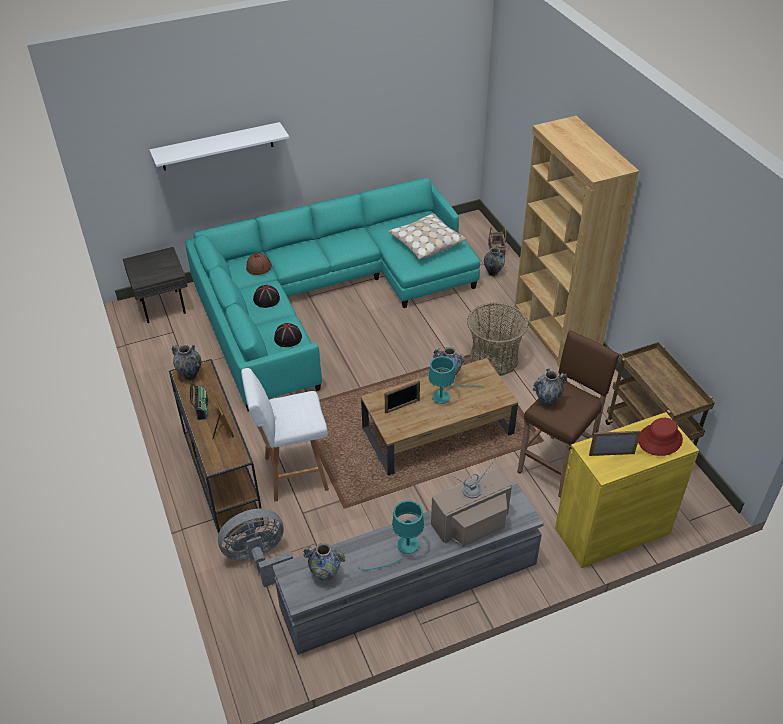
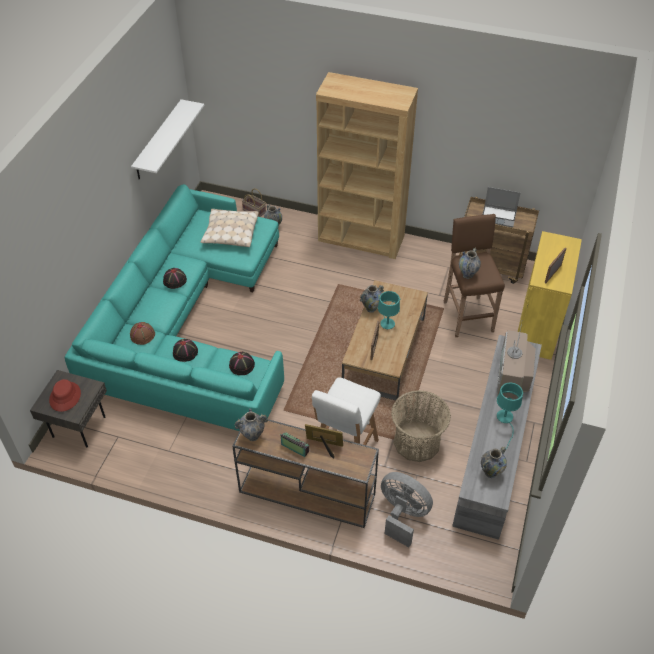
camera: 50 degrees left, 5 degrees up
white shelf [149,122,289,170] -> white shelf moved to [131,99,204,179]
grey fan [218,508,293,587] -> grey fan turned 105 degrees clockwise [381,472,433,547]
basket [467,302,528,376] -> basket moved to [391,390,451,462]
red hat [638,418,683,456] -> red hat moved to [49,379,81,412]
none -> black hat [163,268,187,289]
none -> laptop [482,187,521,227]

